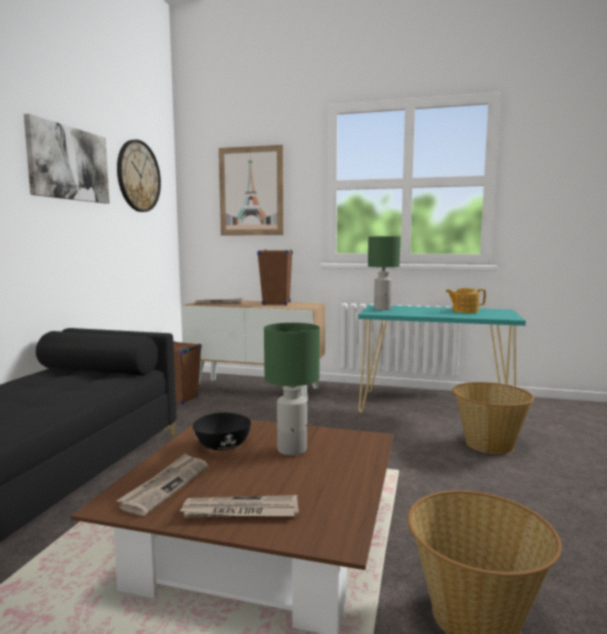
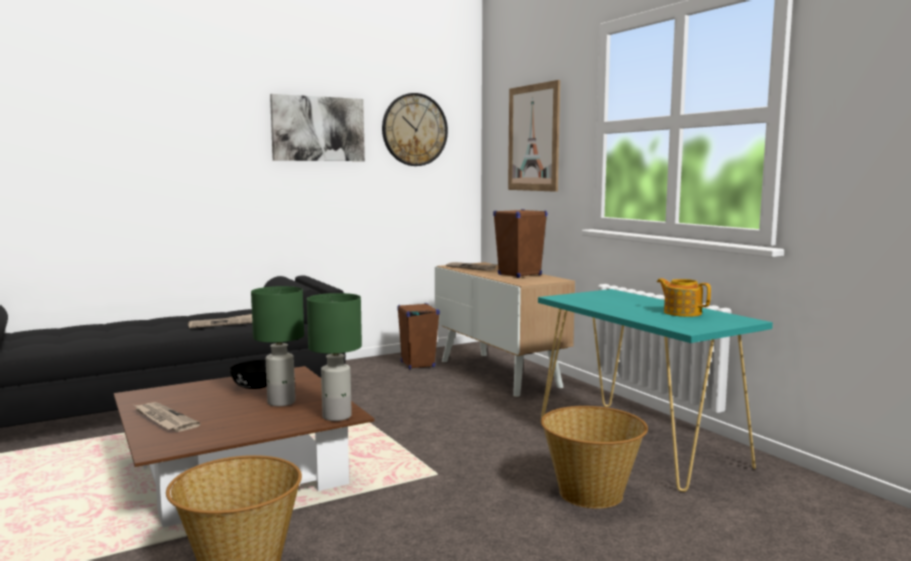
camera: 45 degrees right, 0 degrees up
newspaper [116,453,208,516] -> newspaper moved to [188,314,252,328]
green table lamp [368,236,400,310] -> green table lamp moved to [307,293,362,421]

